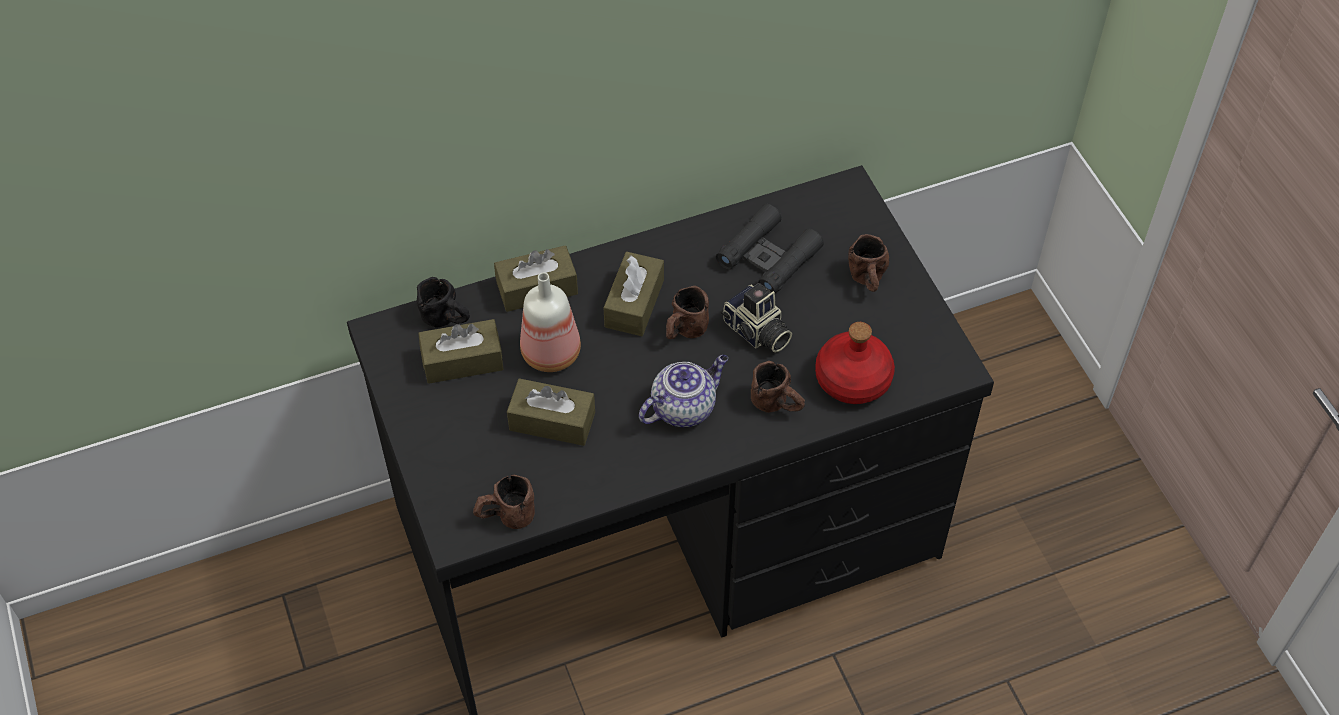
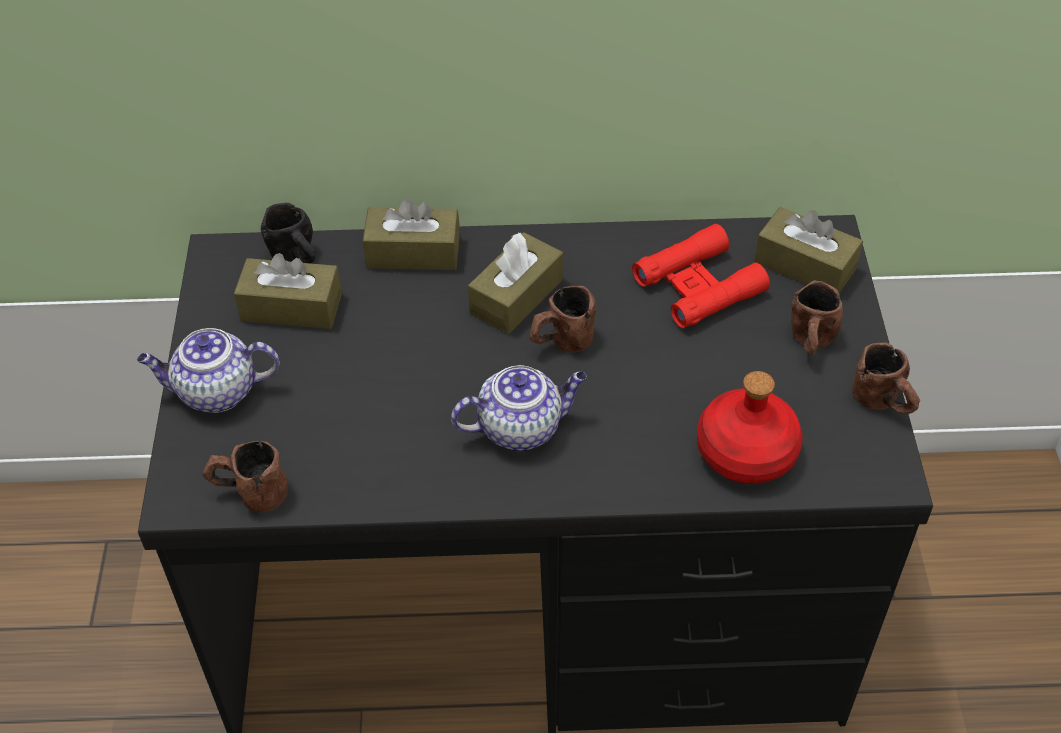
camera: 20 degrees right, 5 degrees down
brown tissue box [507,378,595,446] -> brown tissue box moved to [754,207,863,293]
bottle [520,272,581,372] -> none
black binoculars [716,204,824,293] -> red binoculars [632,224,770,328]
camera [721,283,792,353] -> none
brown mug [751,361,805,413] -> brown mug moved to [852,342,920,414]
none -> teapot [137,328,280,413]

